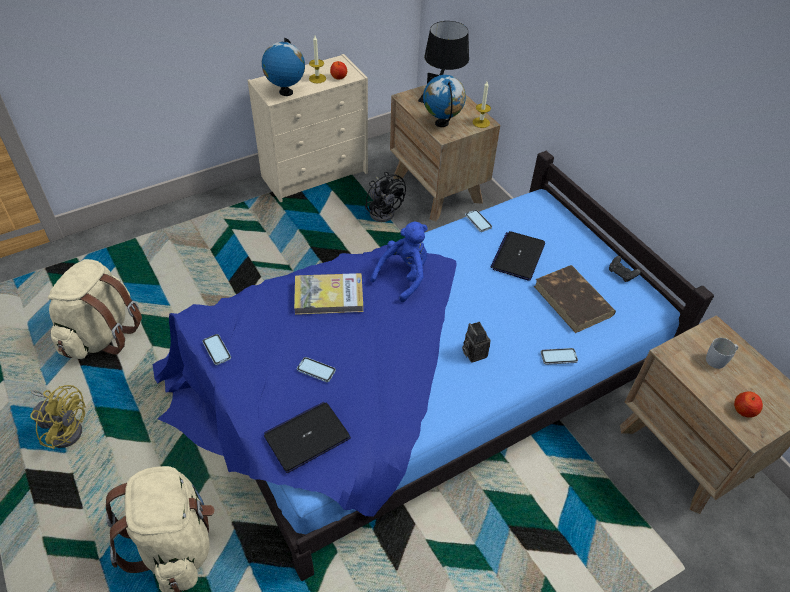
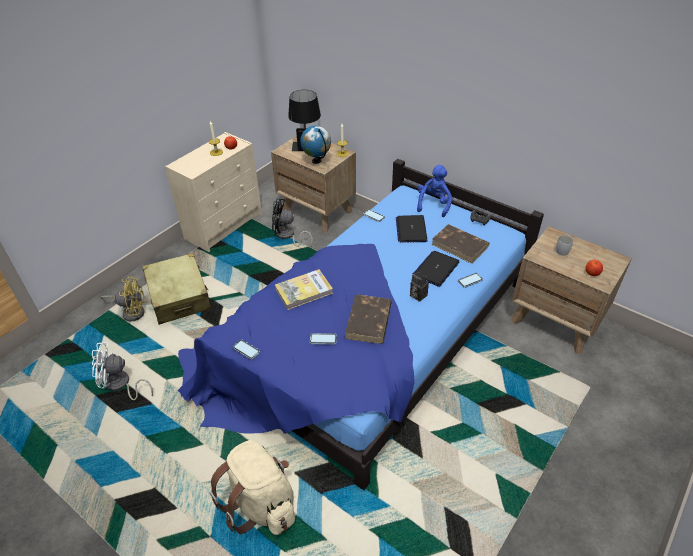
camera: 20 degrees left, 5 degrees down
yellow fan [30,385,86,449] -> yellow fan moved to [101,276,145,322]
beige backpack [48,259,142,359] -> white fan [92,343,153,400]
globe [262,38,305,96] -> none
laptop [264,402,351,473] -> laptop moved to [413,251,459,287]
black fan [365,172,406,222] -> black fan turned 150 degrees clockwise [272,199,313,247]
blue plush toy [370,222,428,302] -> blue plush toy moved to [417,165,452,217]
none -> beige suitcase [142,253,211,325]
none -> brown book [345,294,392,344]

